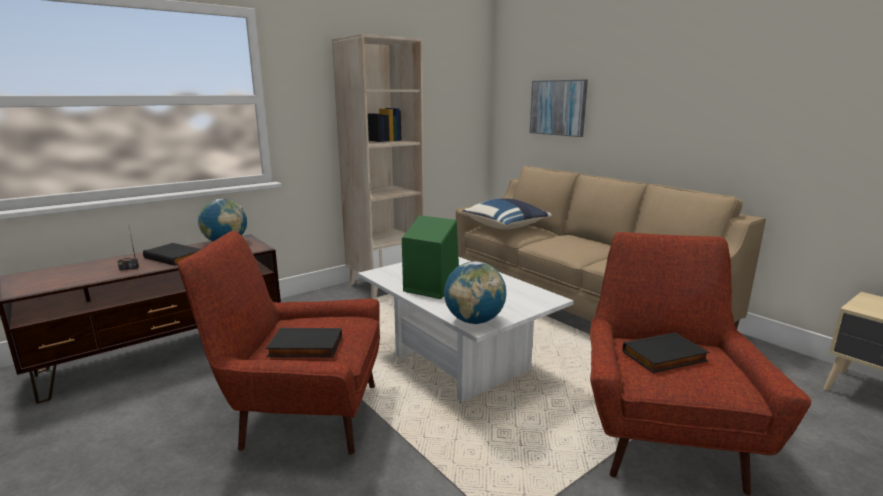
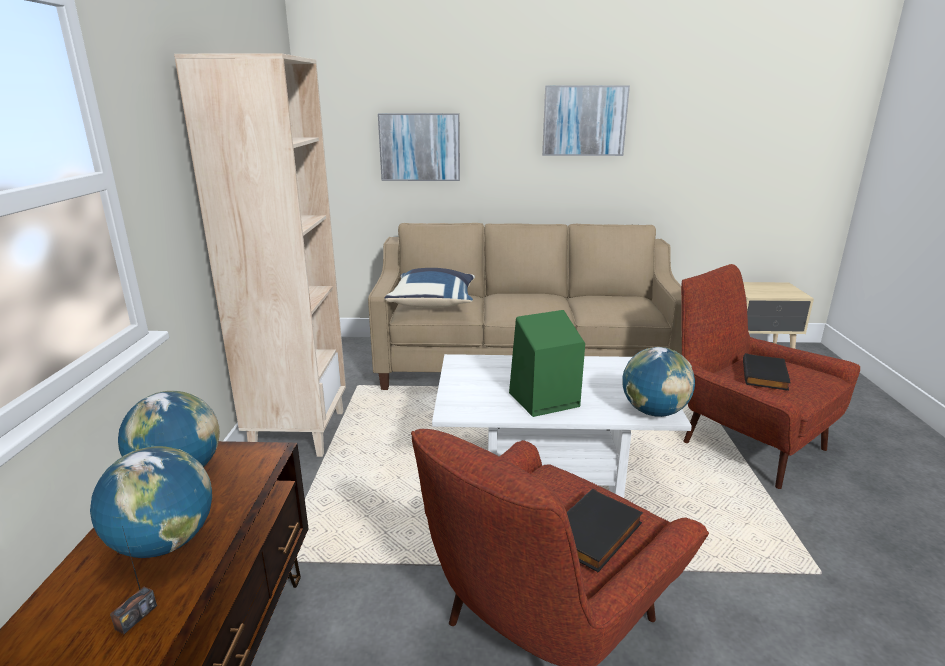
camera: 50 degrees left, 5 degrees up
black book [143,243,201,266] -> globe [90,446,212,558]
none -> picture [542,86,630,156]

